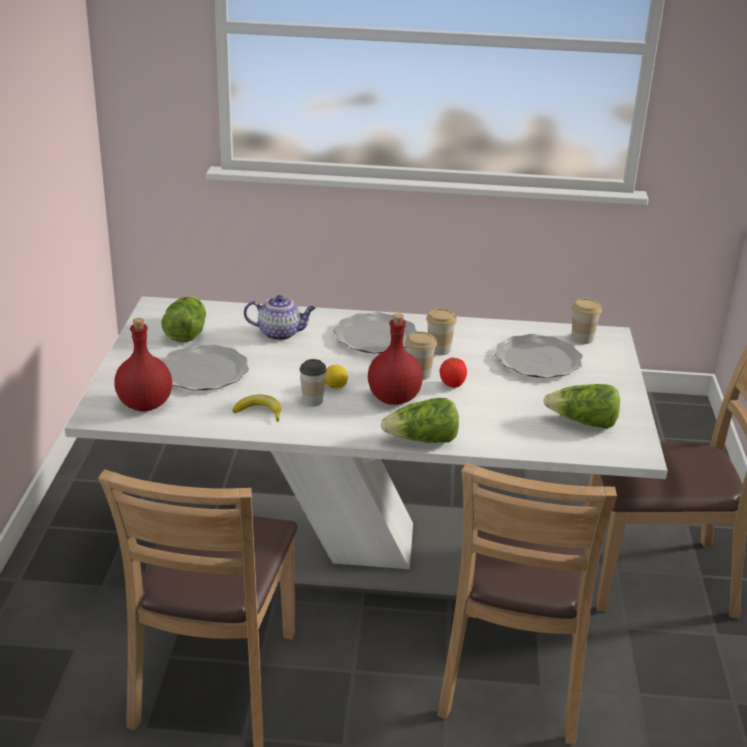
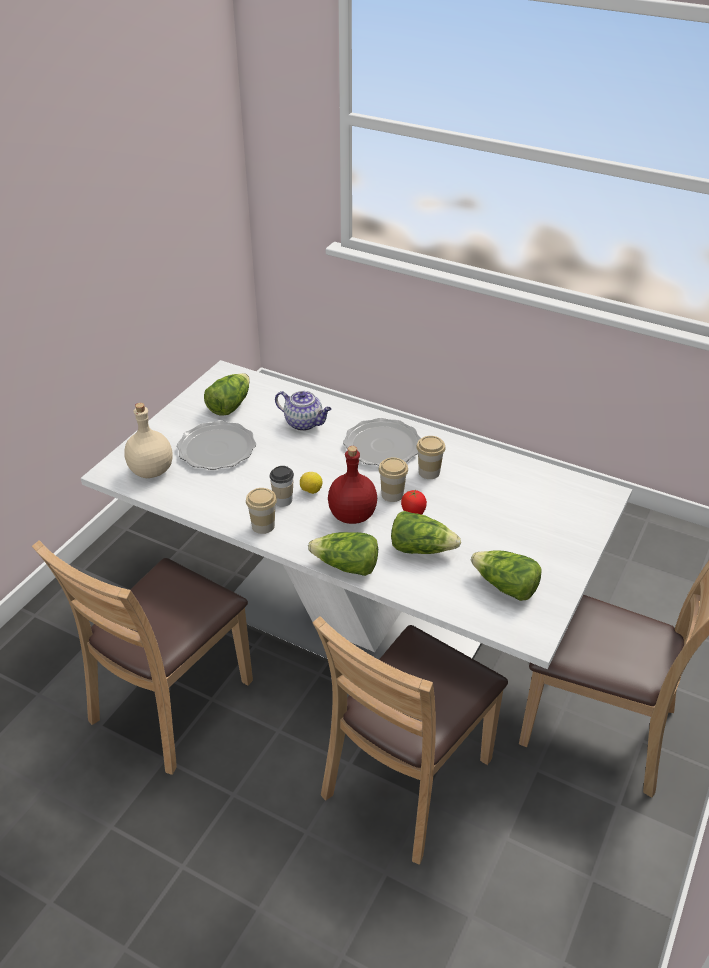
camera: 25 degrees right, 10 degrees up
red bottle [114,318,172,412] -> beige bottle [124,403,173,478]
banana [233,394,282,422] -> none
plate [495,334,583,378] -> none
cup [571,298,602,344] -> cup moved to [246,488,277,534]
none -> lettuce [391,511,461,554]

